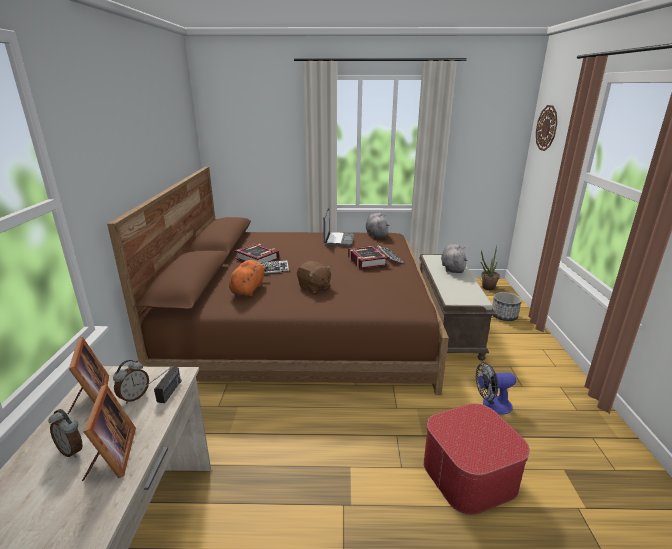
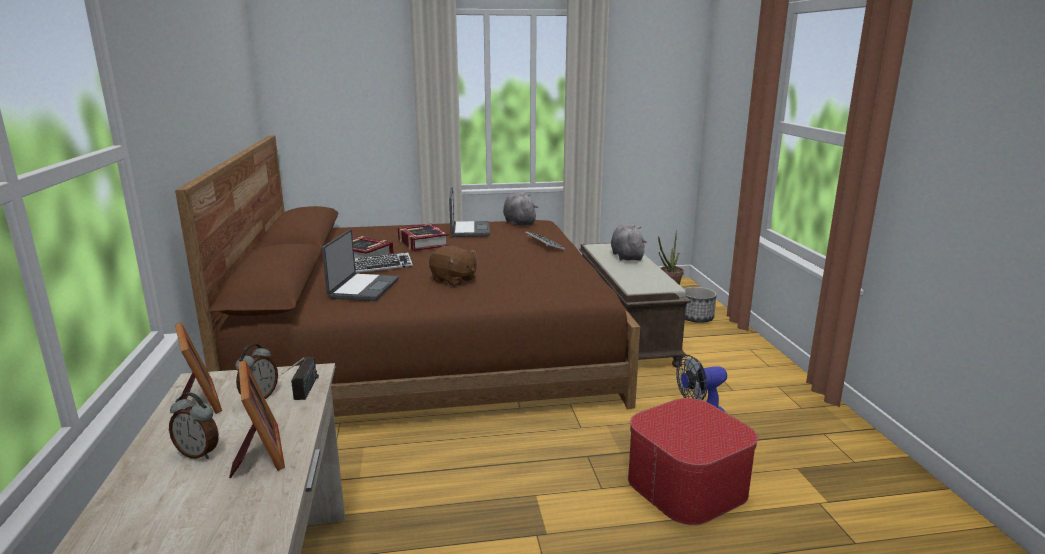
camera: 10 degrees left, 5 degrees down
orange plush toy [229,260,268,296] -> laptop [322,230,399,301]
book [348,245,388,270] -> book moved to [398,224,449,251]
wall clock [536,105,557,151] -> none

